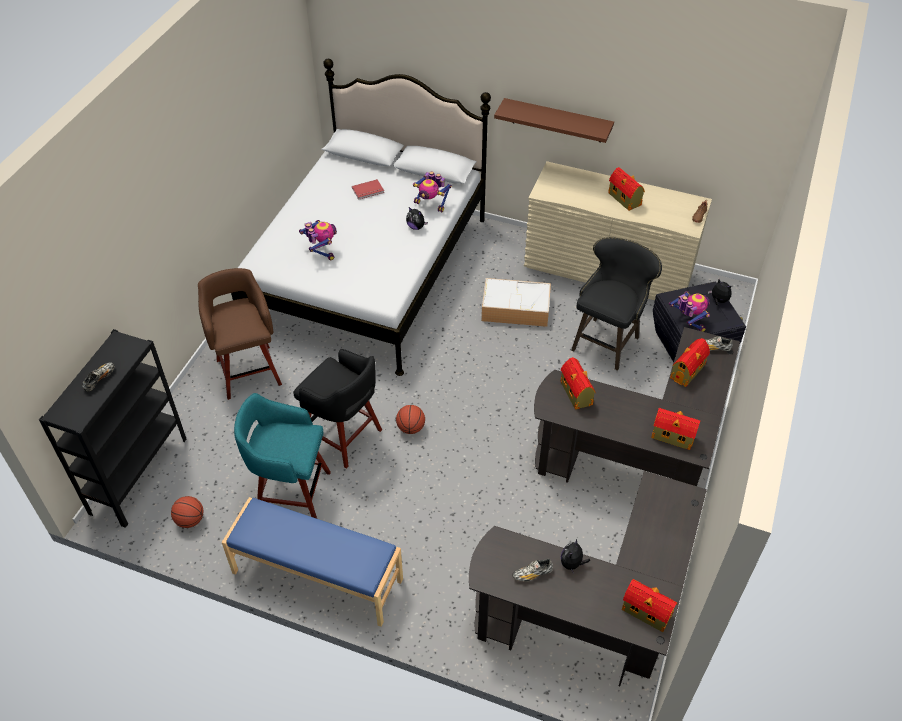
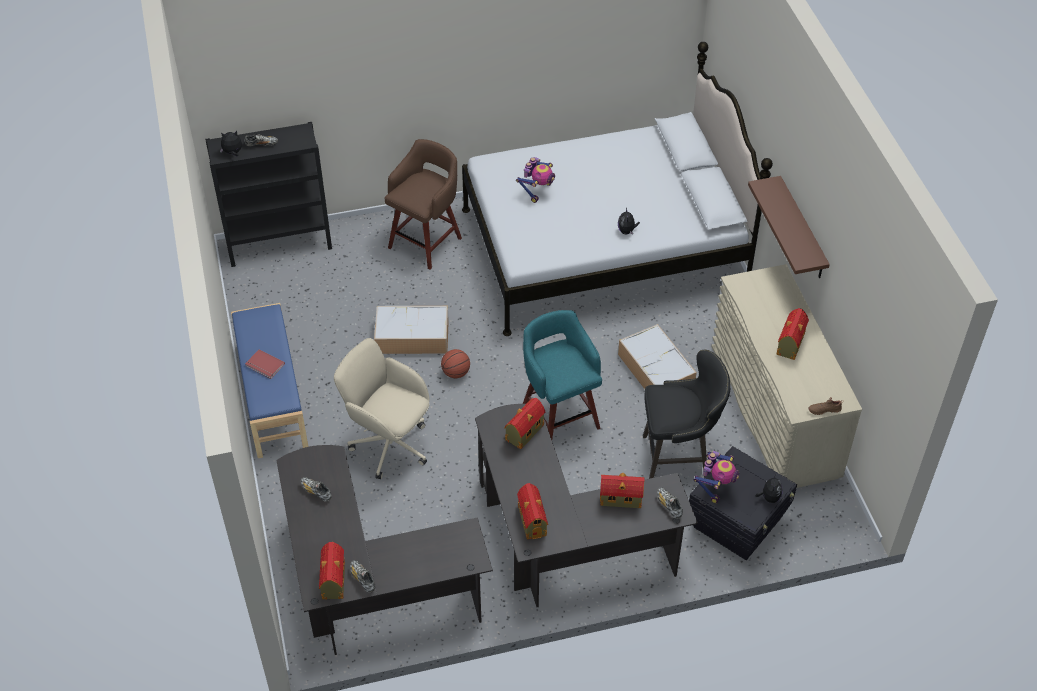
camera: 55 degrees right, 0 degrees up
basketball [171,496,204,528] -> none
turquoise stool [234,393,331,519] -> turquoise stool moved to [523,310,602,440]
black stool [293,349,382,469] -> storage box [374,306,449,354]
red book [352,179,384,200] -> red book moved to [245,350,285,379]
toy robot [413,171,452,212] -> none
plush toy [561,539,590,574] -> plush toy moved to [220,131,242,156]
none -> beige office chair [334,338,430,479]
none -> shoe [350,560,375,593]

